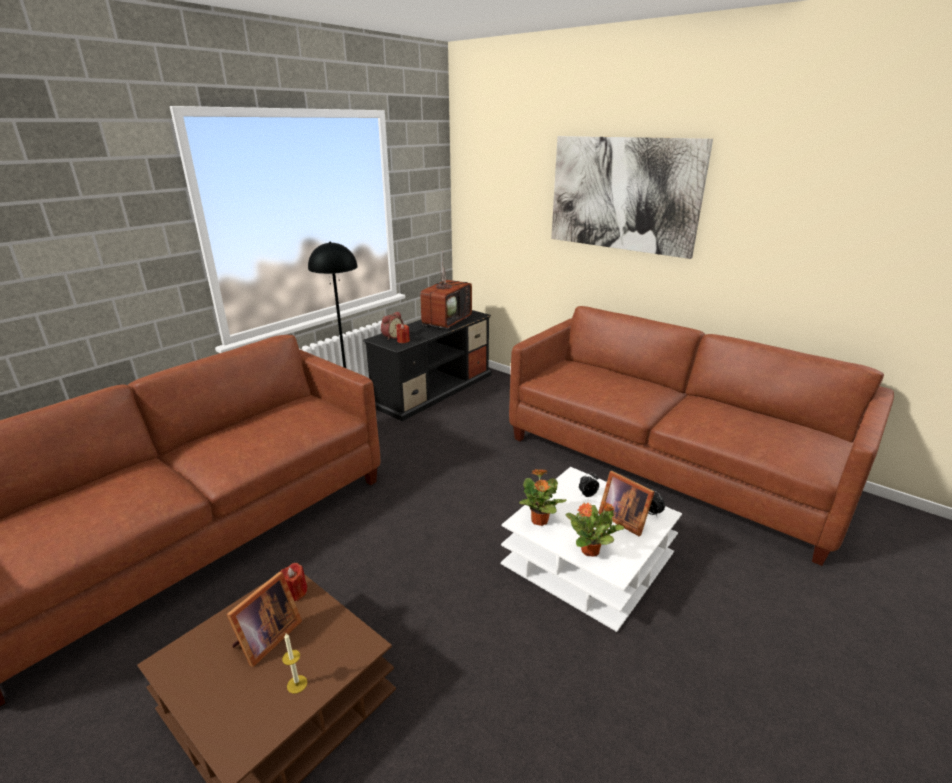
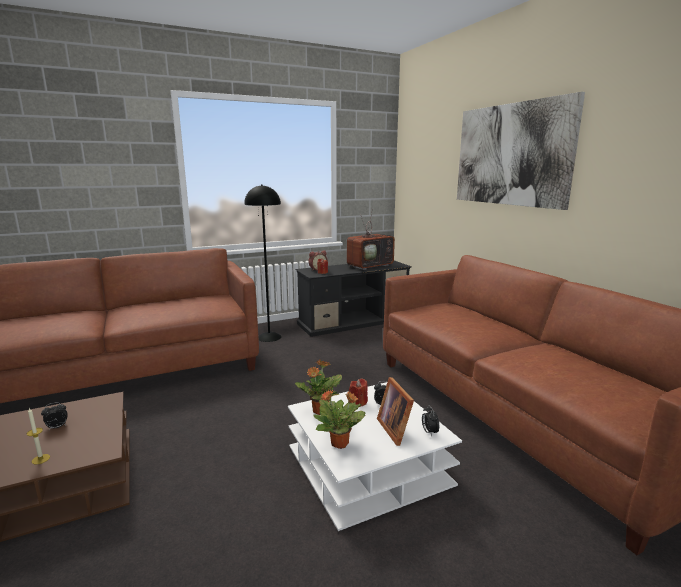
camera: 25 degrees right, 10 degrees down
picture frame [226,572,302,667] -> alarm clock [41,402,68,430]
red candle [280,563,307,601] -> red candle moved to [349,379,368,407]

